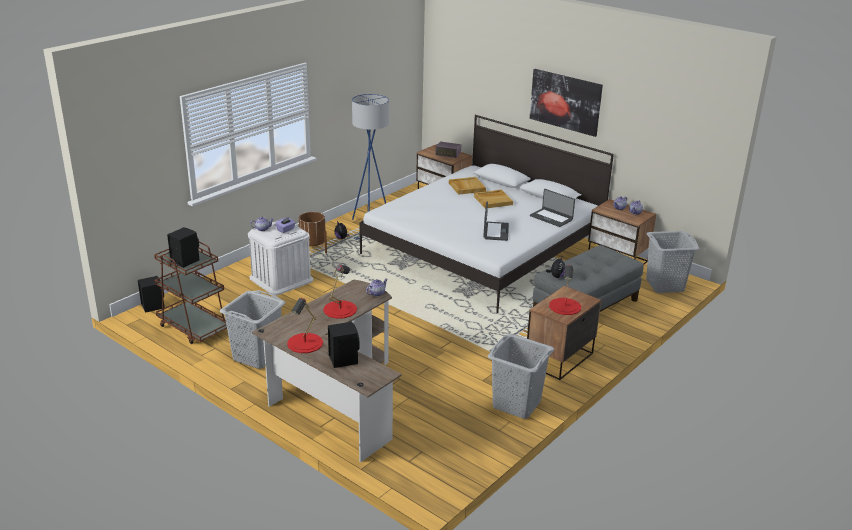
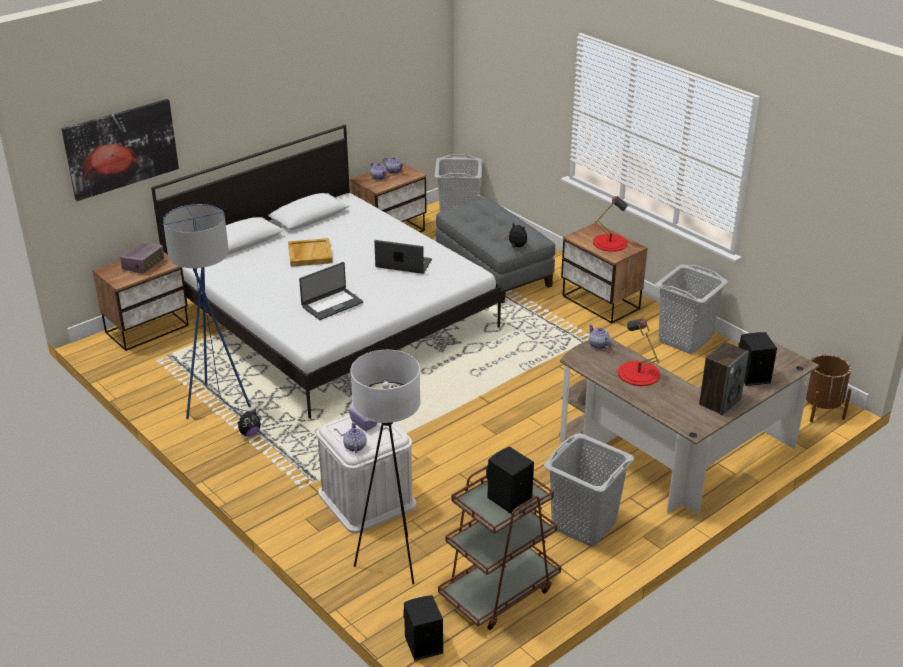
camera: 80 degrees left, 5 degrees up
red table lamp [287,298,323,353] -> speaker [699,342,749,415]
brown planter [298,212,327,253] -> brown planter moved to [806,355,852,422]
beige tray [449,177,486,195] -> none
picture [530,69,603,137] -> picture moved to [62,99,179,201]
laptop [530,189,575,227] -> laptop moved to [299,262,363,320]
none -> white floor lamp [350,350,421,584]

